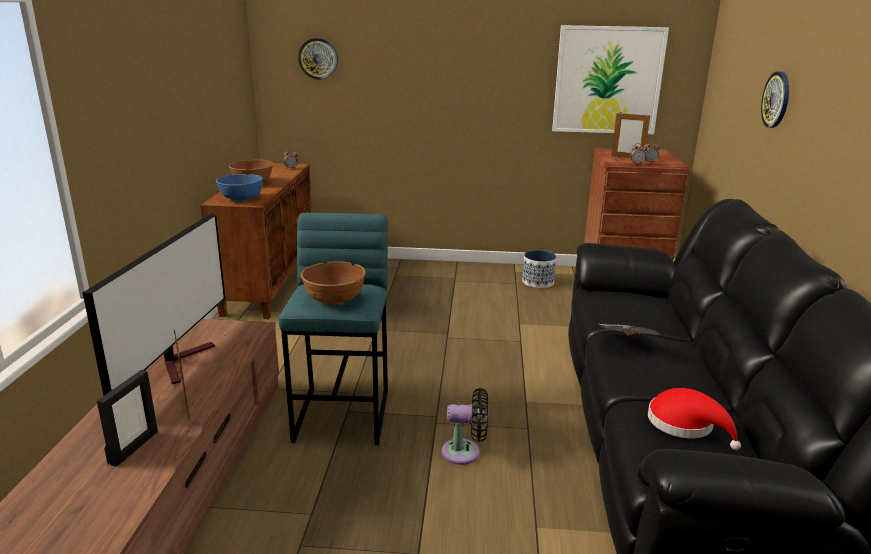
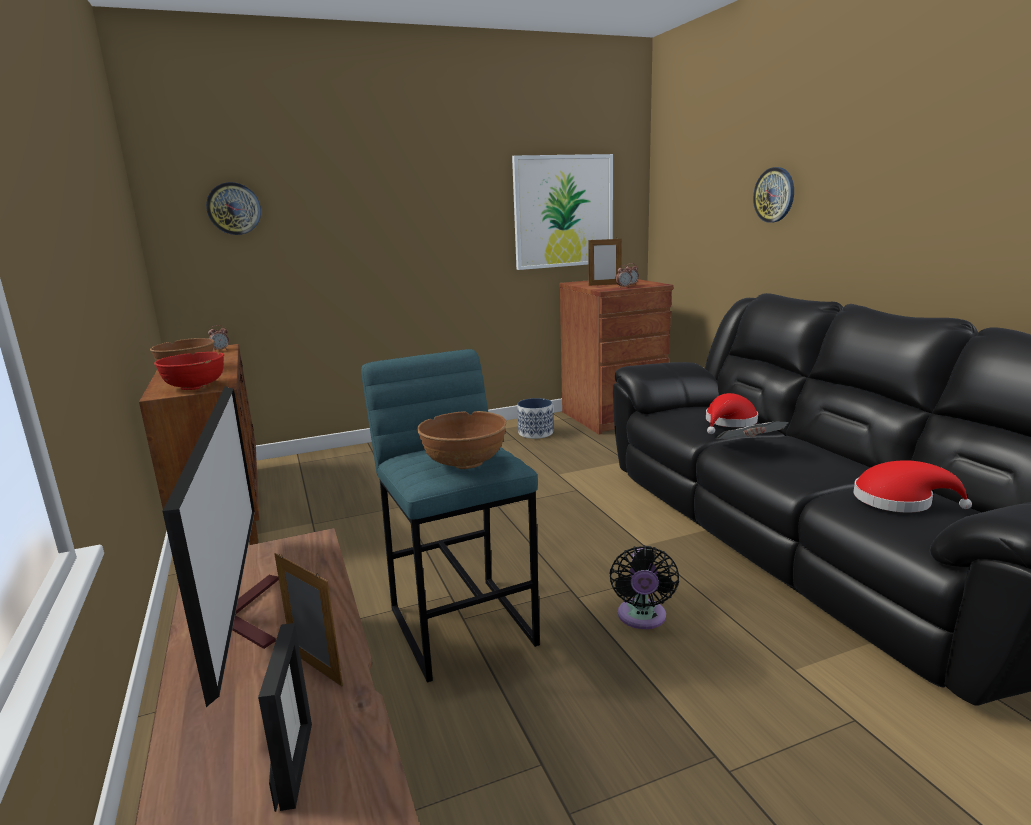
camera: 25 degrees left, 5 degrees down
blue bowl [216,174,263,202] -> red bowl [154,352,224,390]
black fan [441,388,488,465] -> black fan turned 120 degrees clockwise [609,545,679,629]
none -> red hat [706,393,758,434]

